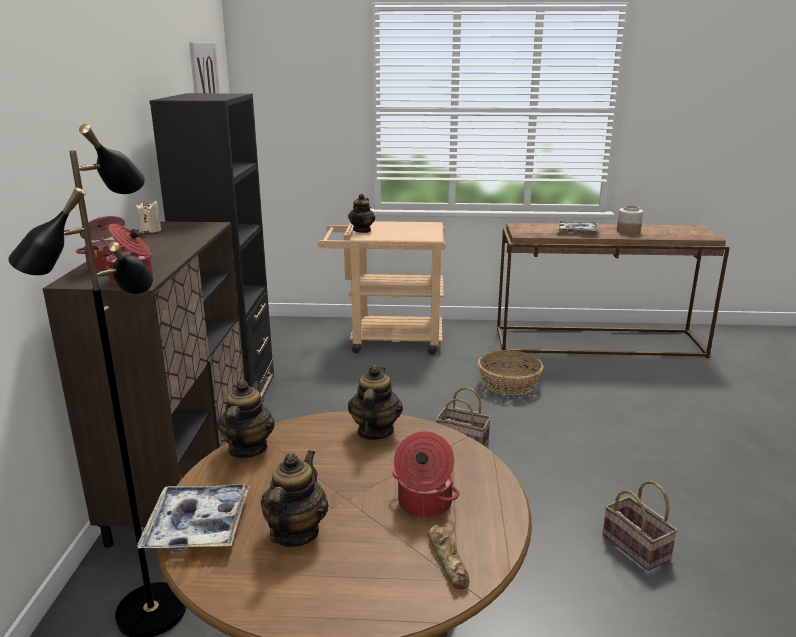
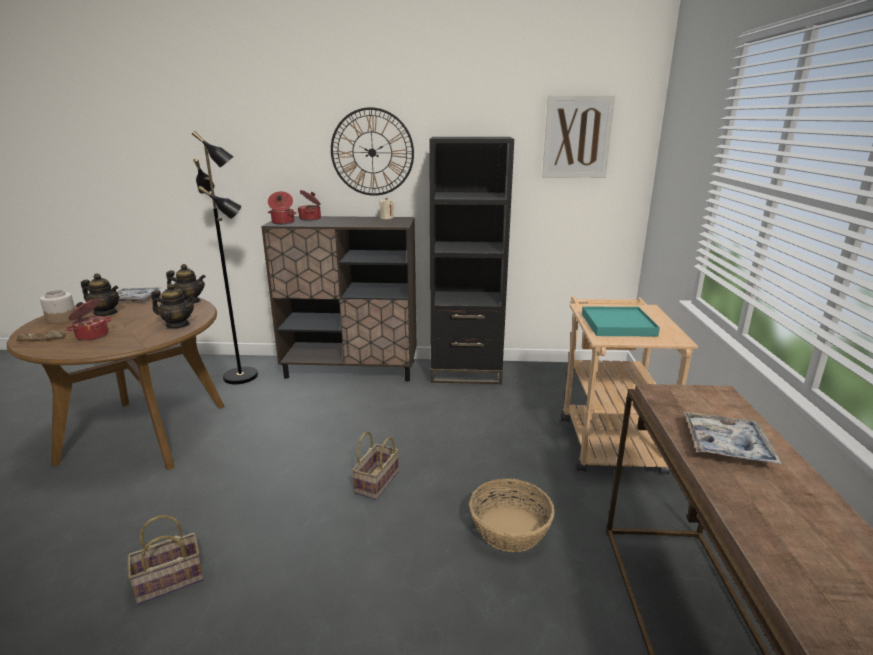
camera: 90 degrees right, 0 degrees up
teapot [348,194,375,233] -> none
jar [617,205,643,234] -> jar moved to [40,290,75,324]
none -> wall clock [331,107,414,196]
none -> turquoise tray [582,307,660,336]

